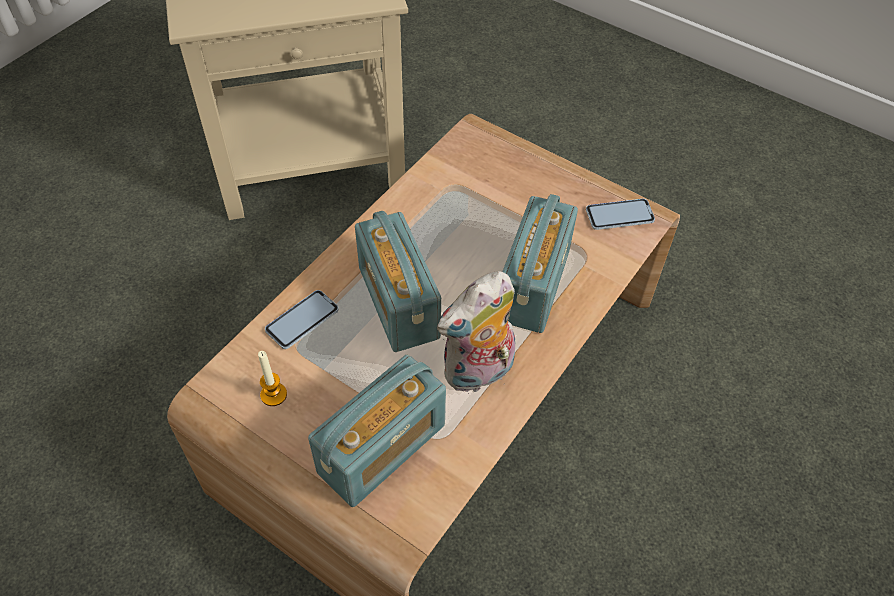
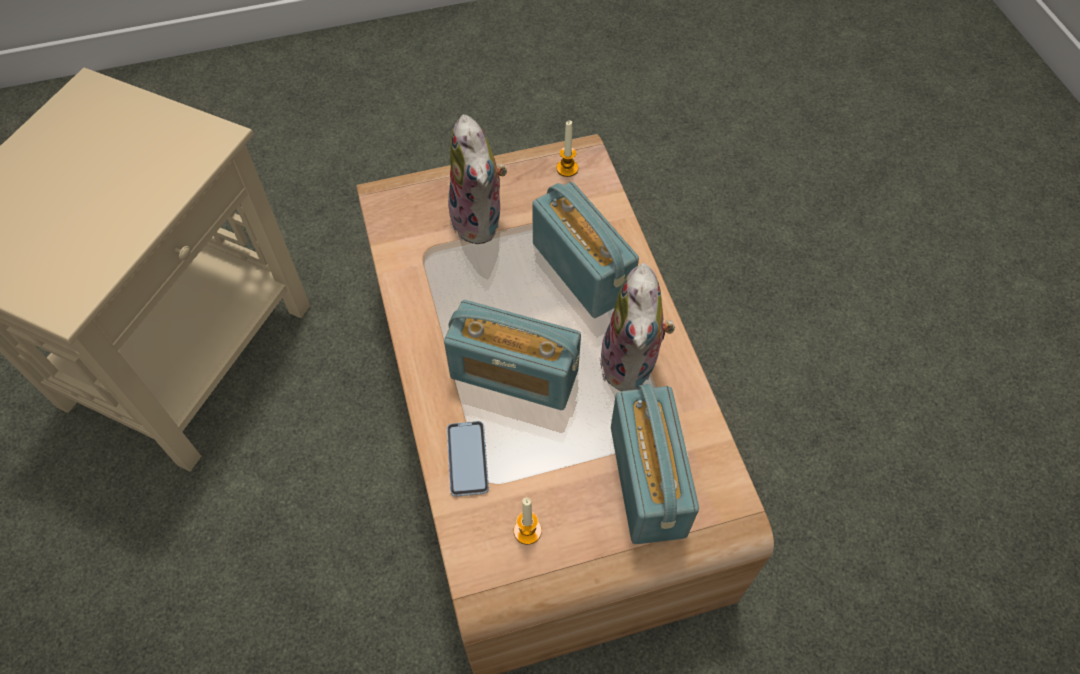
camera: 50 degrees left, 5 degrees up
phone [586,199,655,230] -> candle [556,121,578,177]
none -> plush toy [448,115,507,244]

